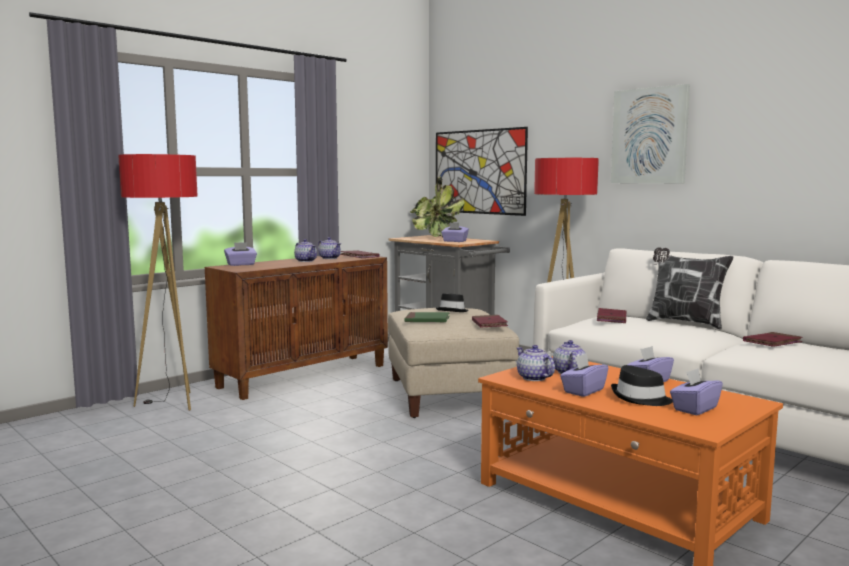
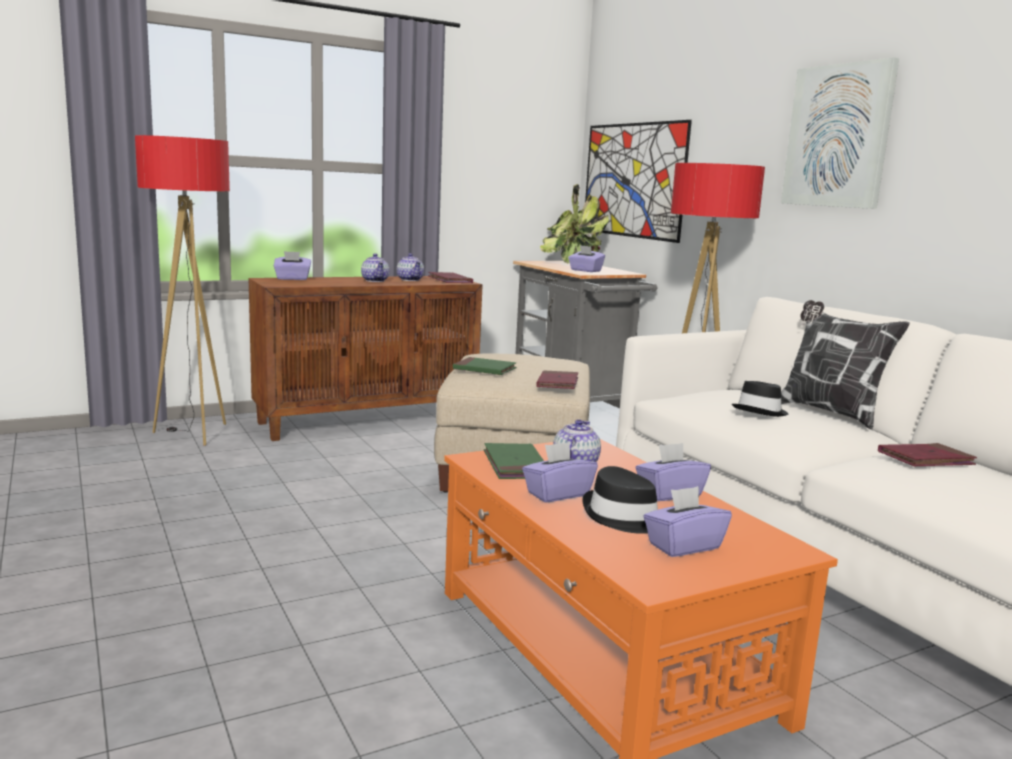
camera: 15 degrees right, 5 degrees up
black hat [436,293,469,312] -> black hat moved to [732,381,789,417]
teapot [517,345,555,381] -> green book [484,443,544,479]
red book [597,308,626,323] -> none

